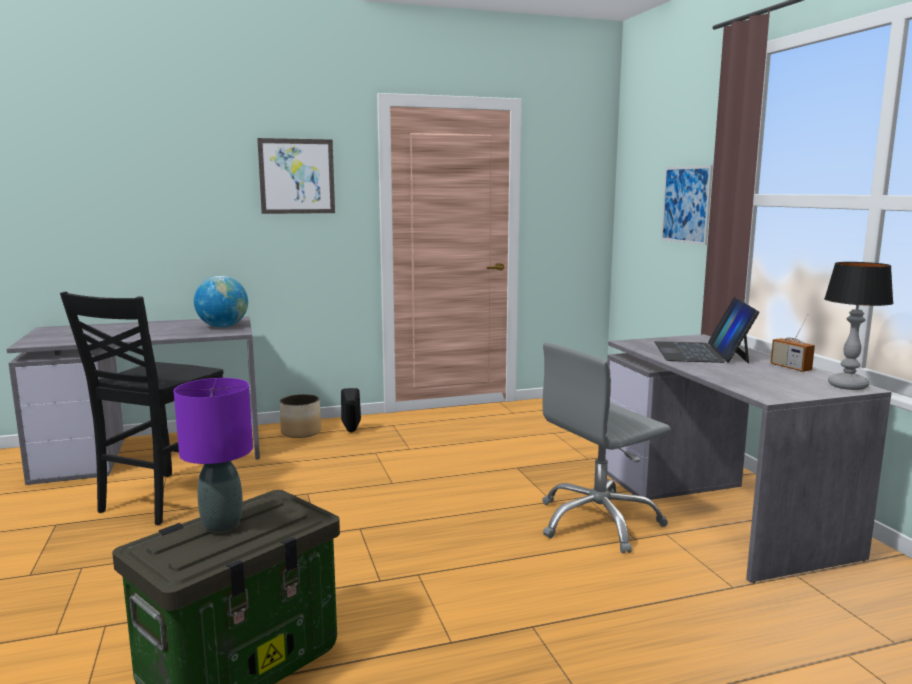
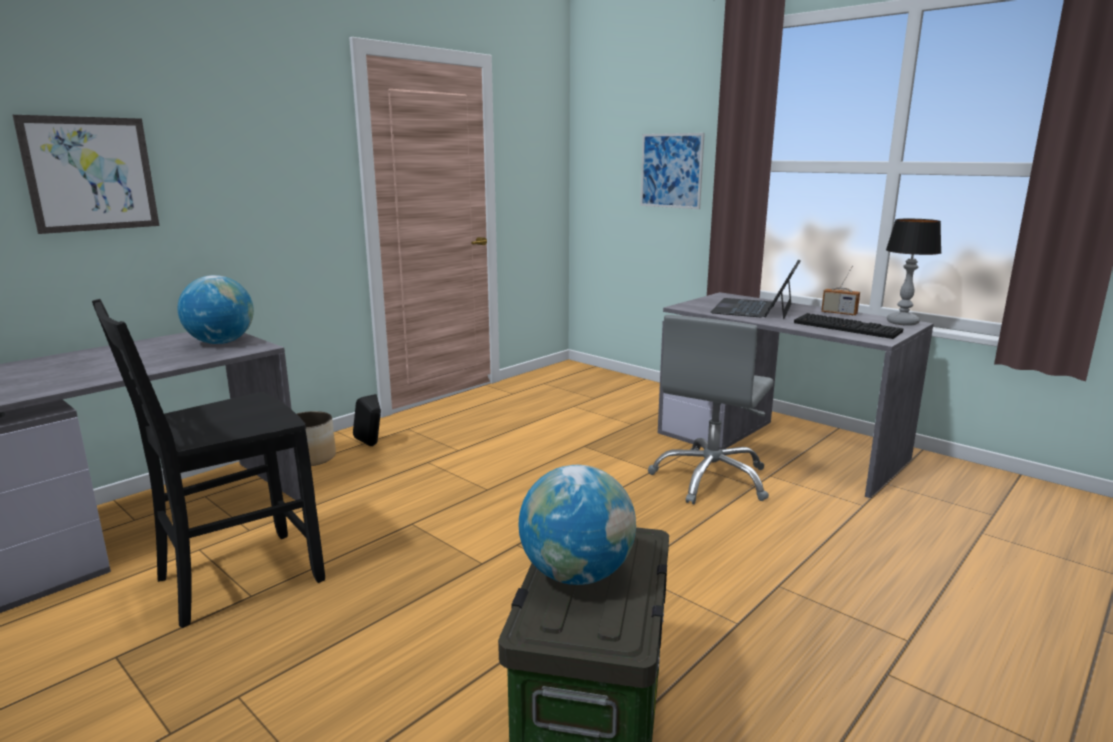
camera: 30 degrees left, 5 degrees up
black chair [60,292,223,525] -> black chair turned 60 degrees clockwise [92,299,325,628]
purple table lamp [174,378,253,533] -> globe [518,465,636,585]
picture [257,138,335,214] -> picture moved to [13,115,159,234]
laptop [654,297,760,363] -> laptop turned 45 degrees clockwise [710,260,800,319]
none -> keyboard [794,313,903,339]

